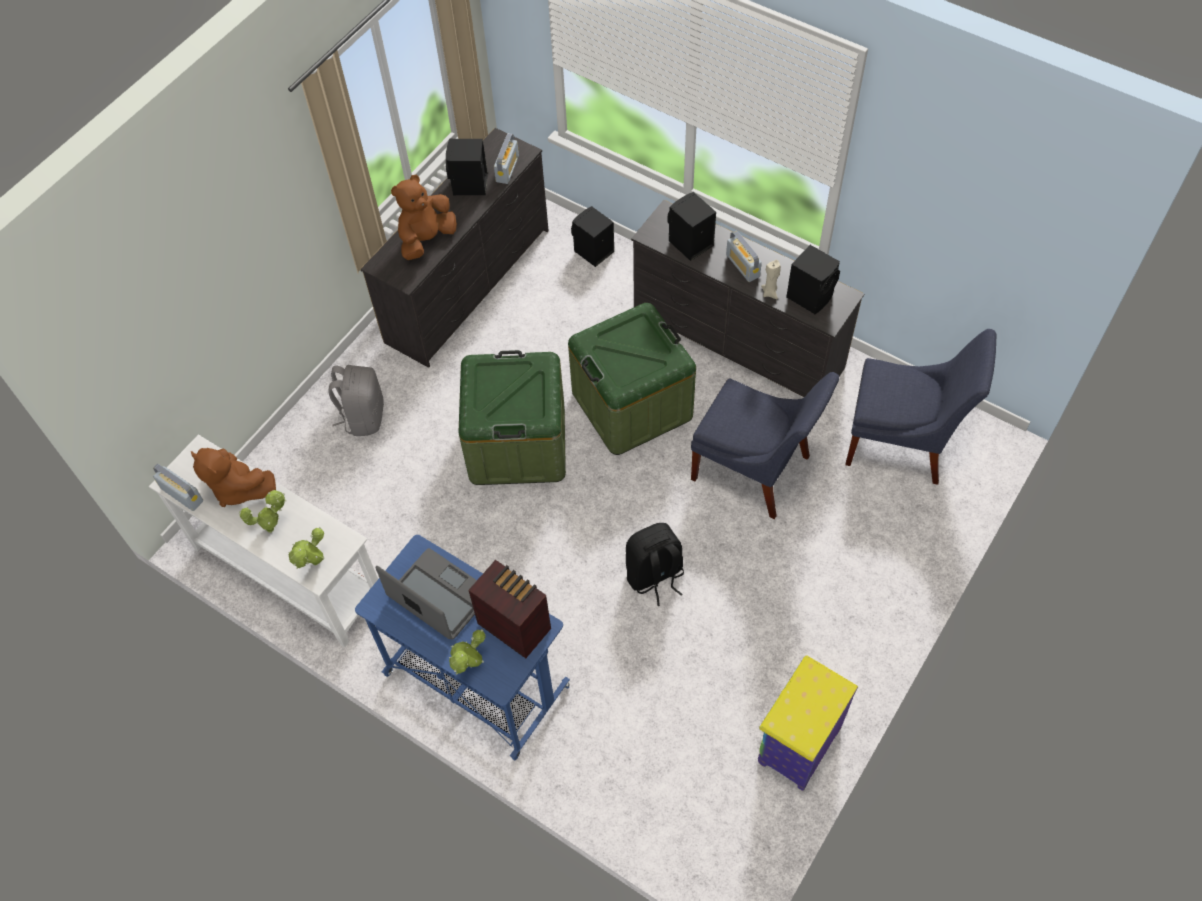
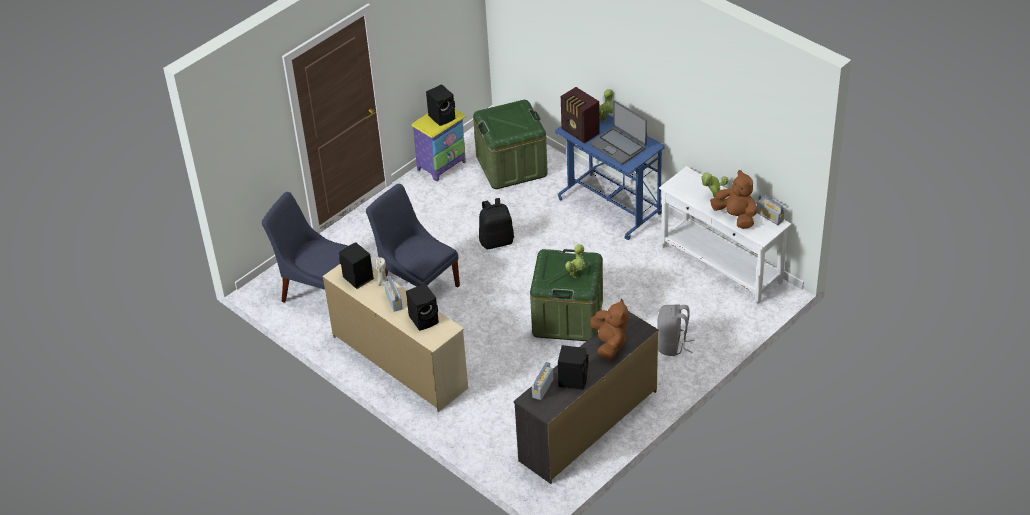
camera: 170 degrees left, 15 degrees down
potted plant [288,527,325,569] -> potted plant moved to [565,244,585,278]
brown plush toy [391,175,457,260] -> brown plush toy turned 60 degrees counterclockwise [590,298,628,360]
green storage box [568,303,696,455] -> green storage box moved to [473,100,548,189]
black speaker [571,206,614,267] -> black speaker moved to [426,84,455,126]
black dresser [631,200,864,397] -> beige dresser [322,264,468,412]

